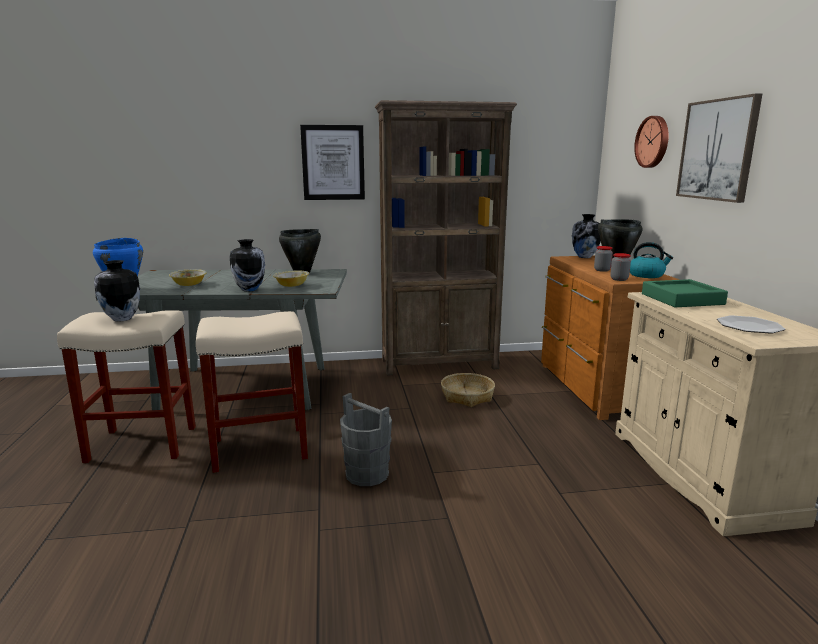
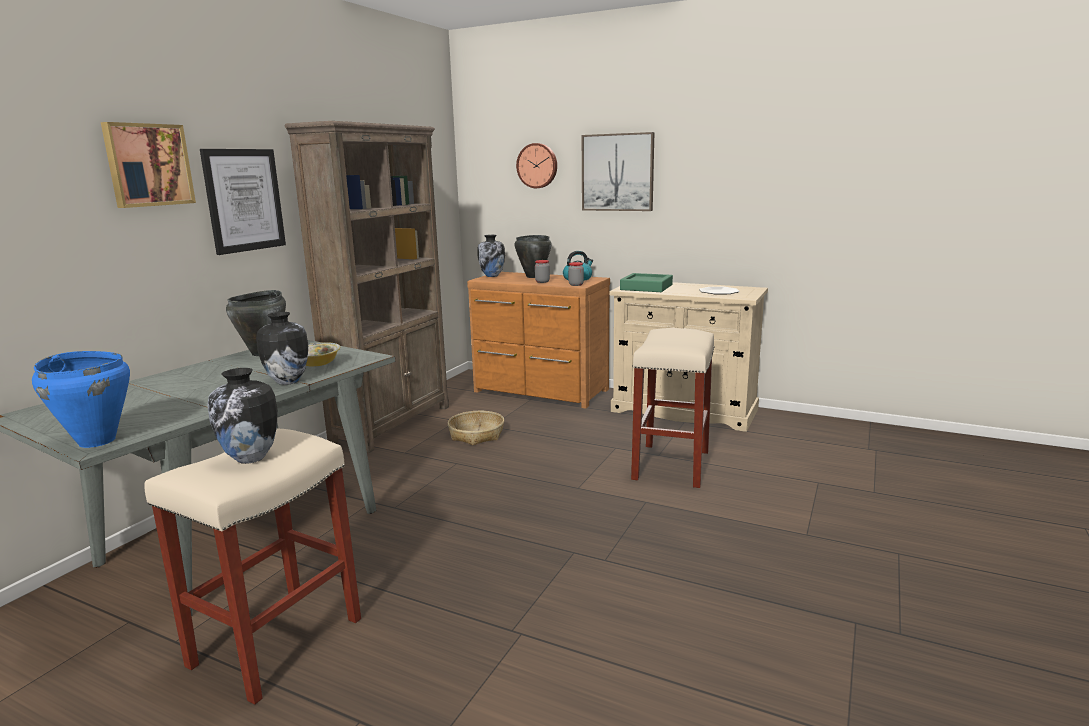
camera: 55 degrees left, 0 degrees up
bowl [169,269,207,286] -> none
beige stool [196,311,308,473] -> beige stool moved to [631,328,715,488]
grey bucket [340,393,392,486] -> none
none -> picture [101,122,196,208]

